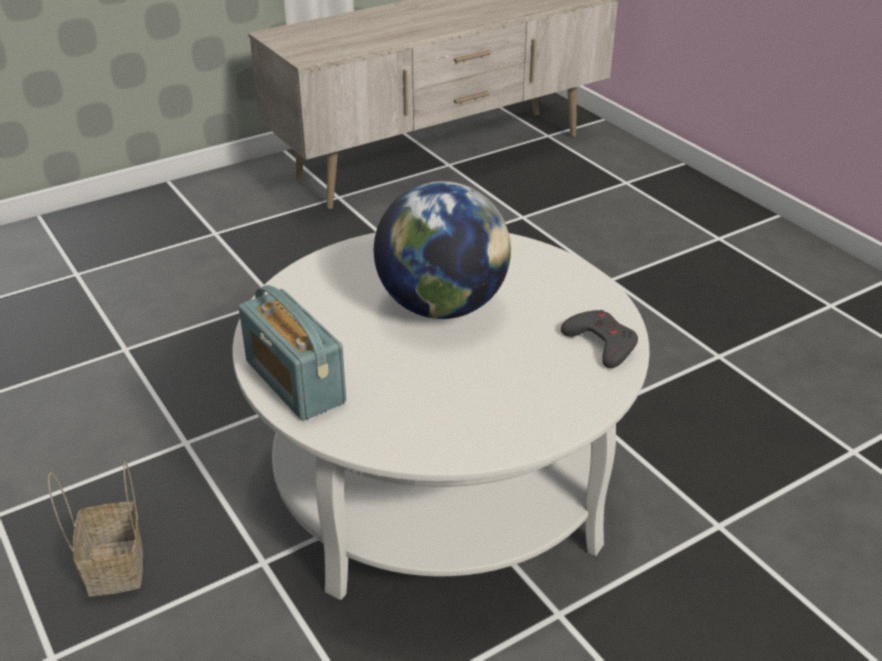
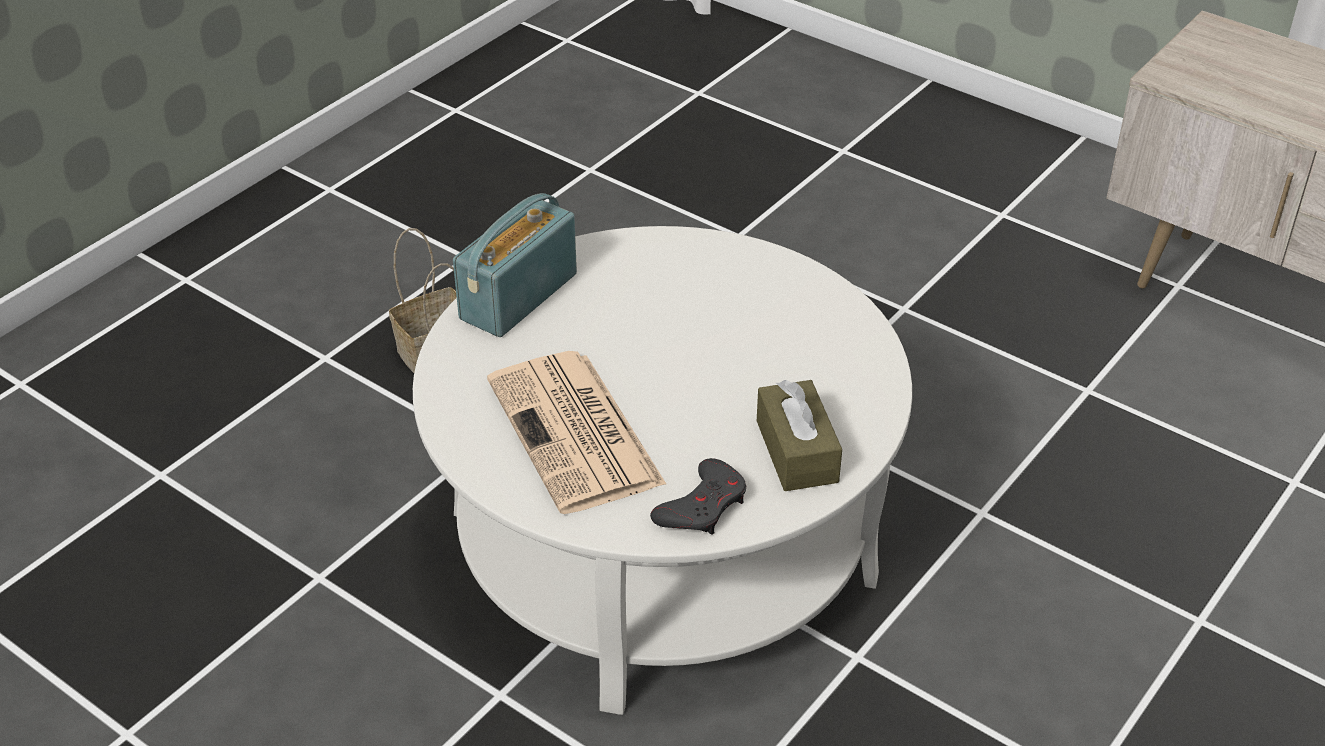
camera: 70 degrees right, 5 degrees up
globe [374,181,511,319] -> none
none -> newspaper [487,351,667,514]
none -> brown tissue box [757,380,842,491]

